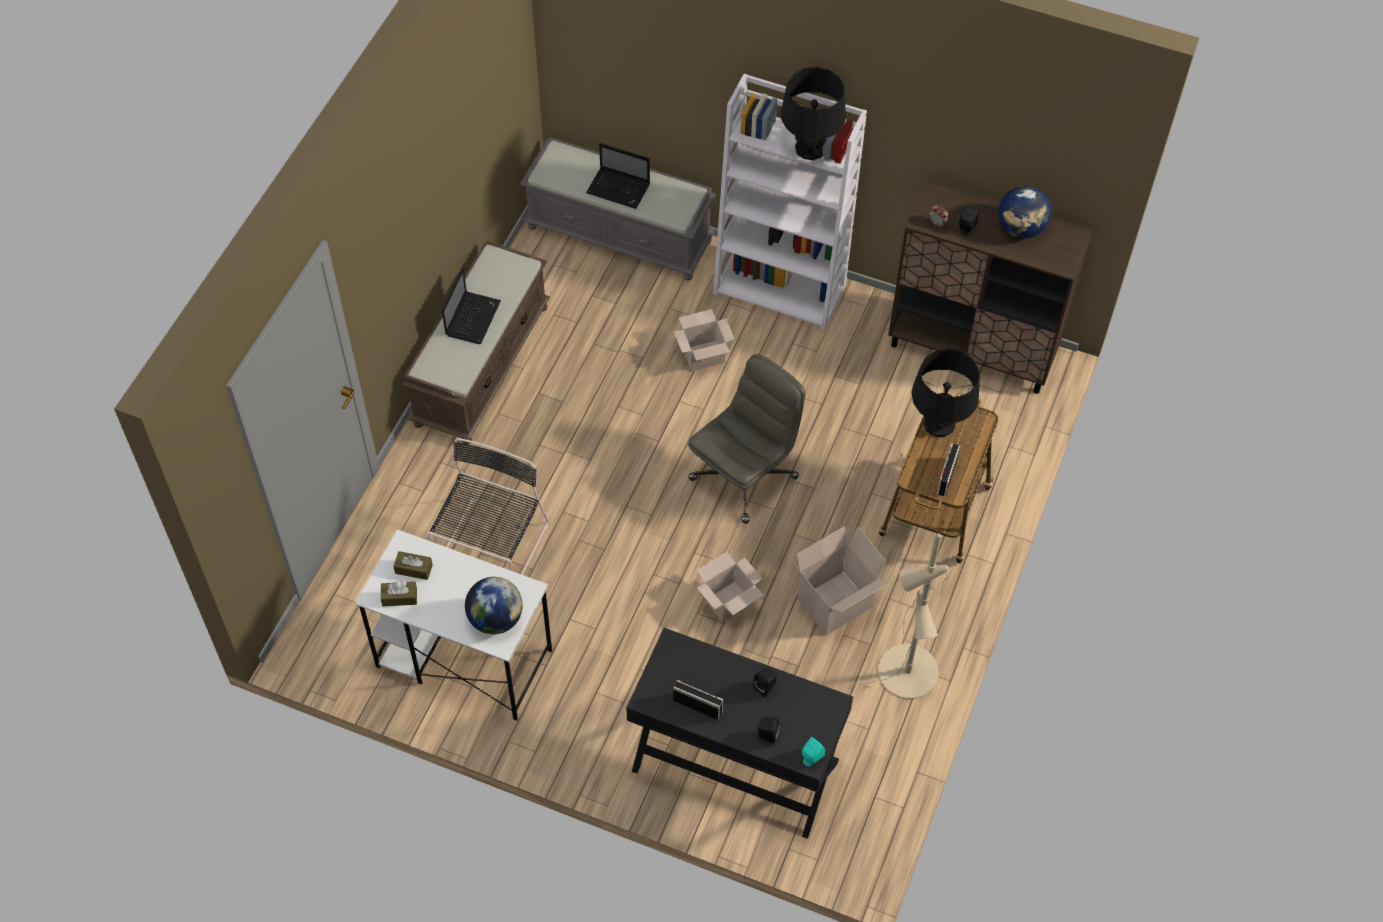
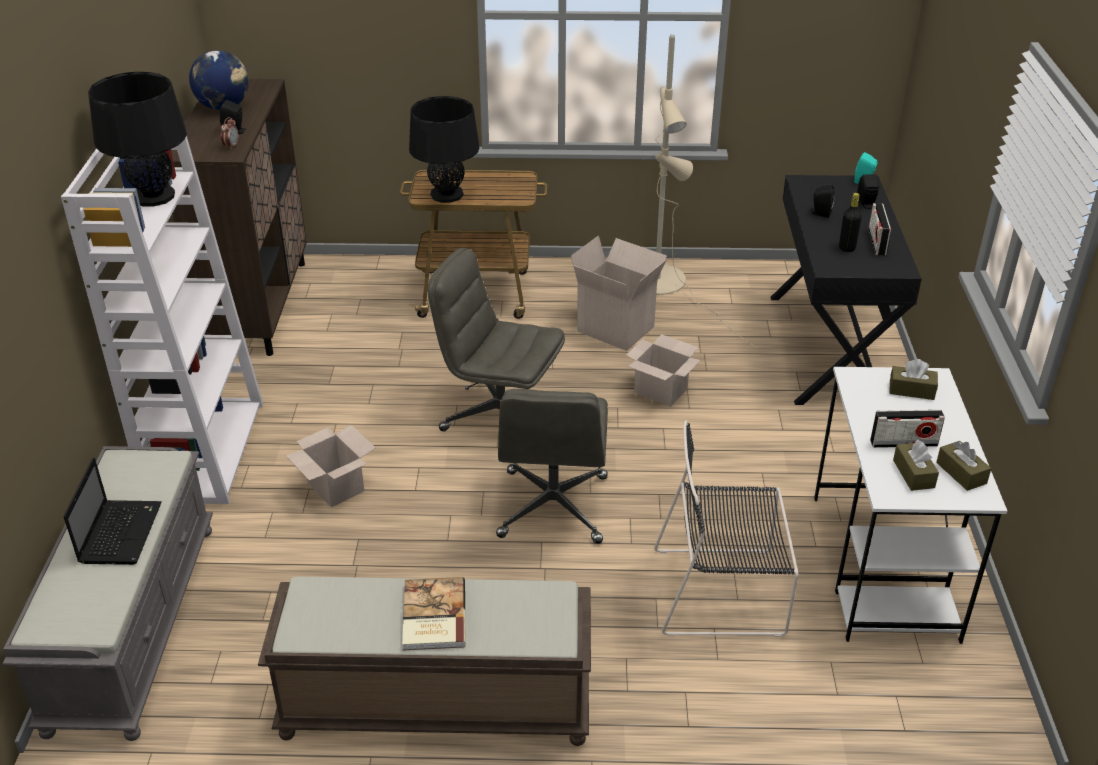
camera: 110 degrees left, 20 degrees down
laptop [442,268,501,344] -> book [402,577,466,650]
globe [465,577,523,634] -> brown tissue box [890,359,938,400]
radio [936,443,960,496] -> radio moved to [870,410,945,448]
none -> grey office chair [496,389,608,544]
none -> black bottle [839,193,862,252]

